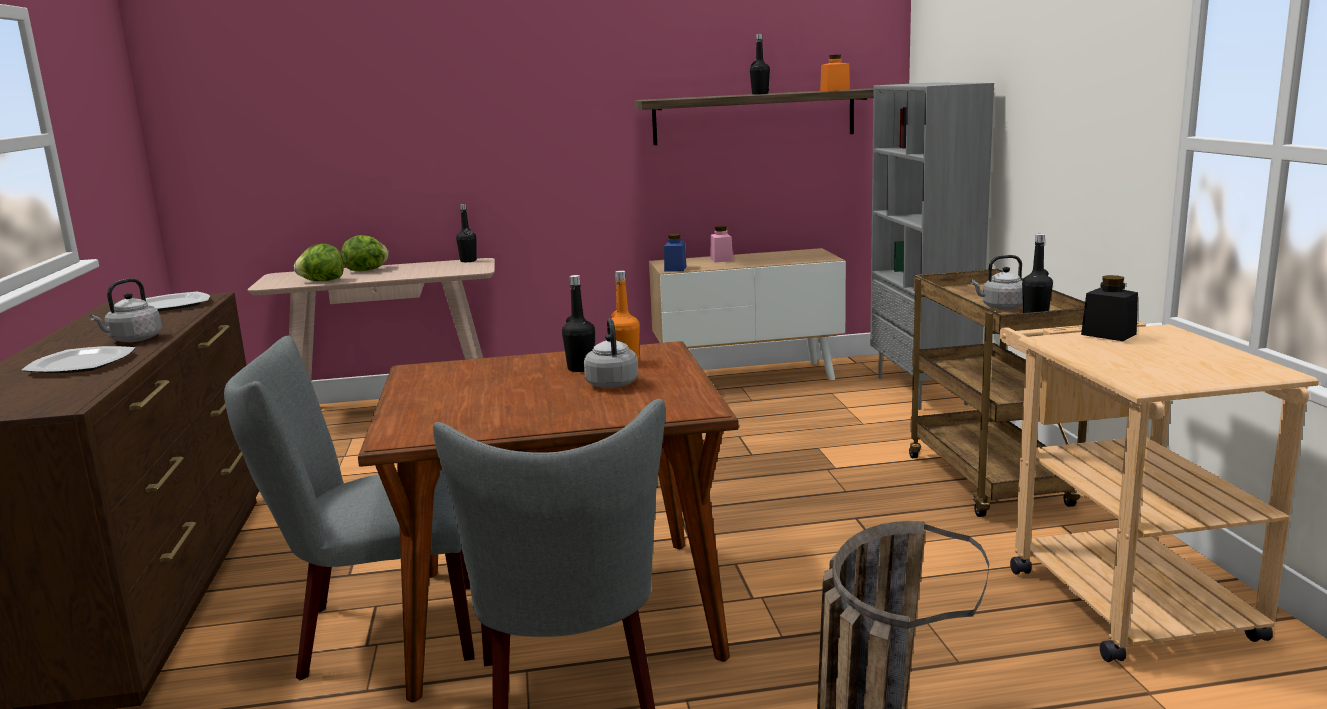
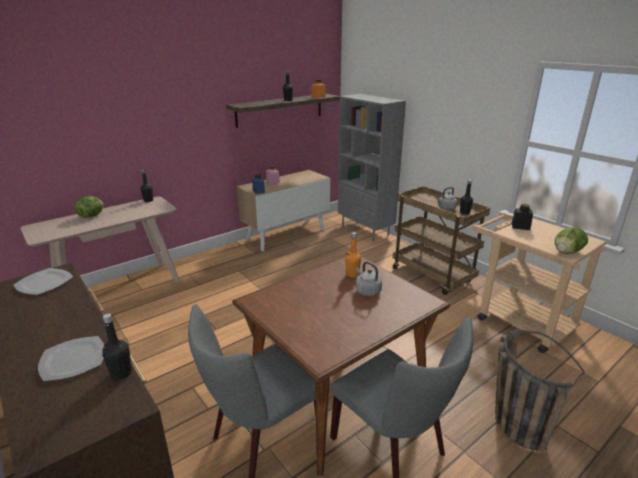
camera: 30 degrees left, 10 degrees up
grey kettle [89,278,162,342] -> none
lettuce [294,244,344,281] -> lettuce moved to [555,227,588,254]
black bottle [562,275,595,372] -> black bottle moved to [102,314,132,380]

